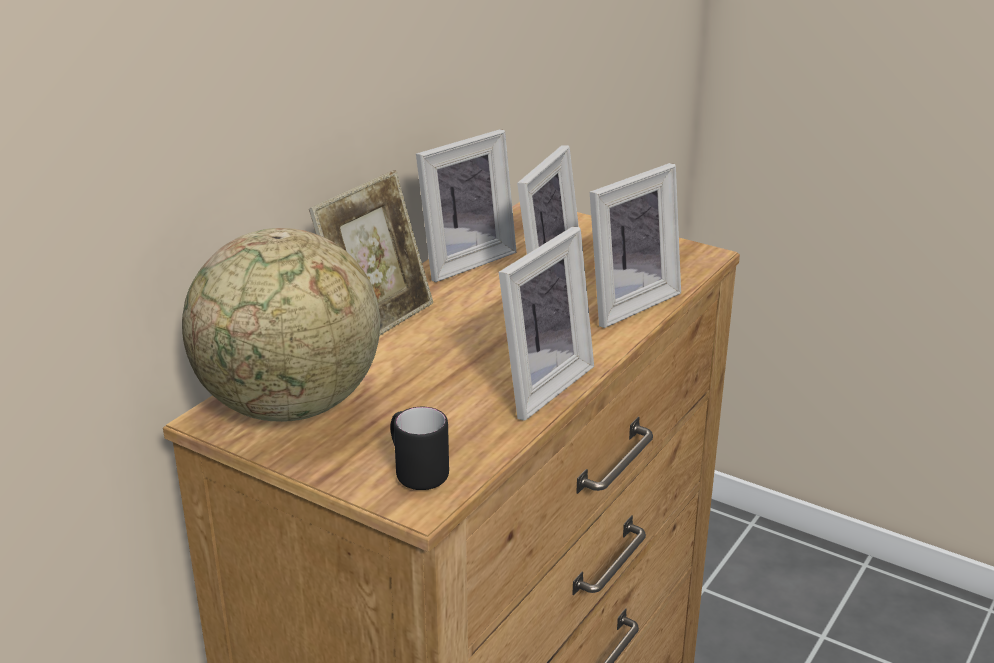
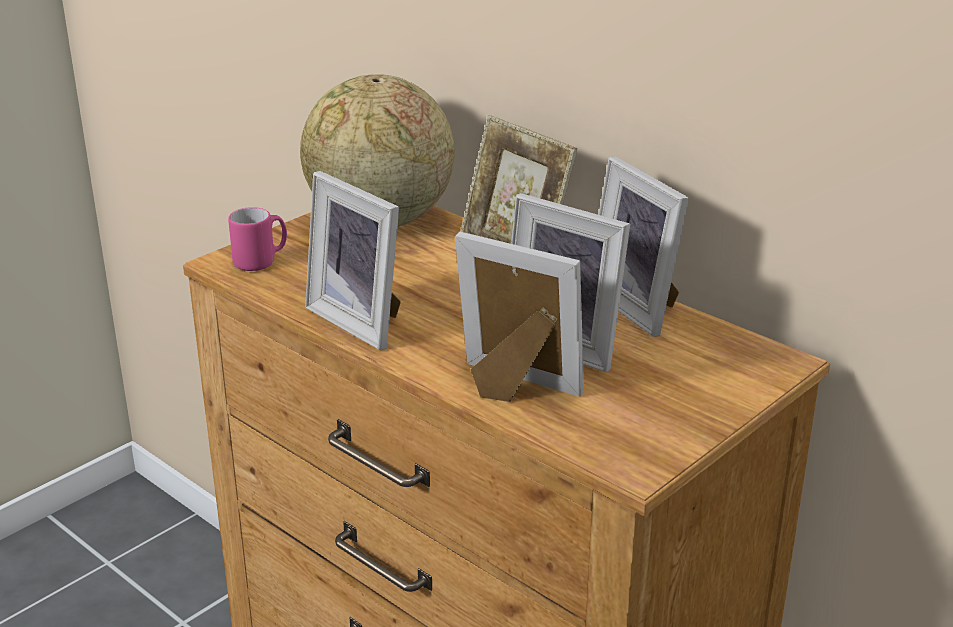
camera: 100 degrees right, 0 degrees up
black mug [390,407,449,490] -> pink mug [228,207,287,271]
picture frame [590,163,681,328] -> picture frame turned 150 degrees clockwise [455,232,584,402]

